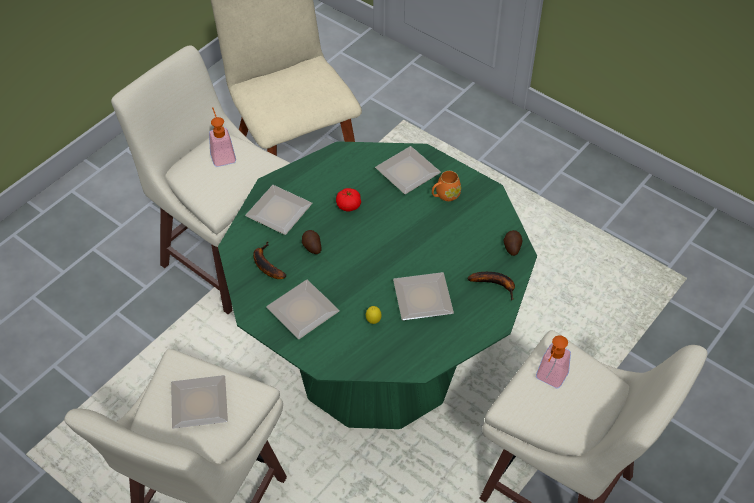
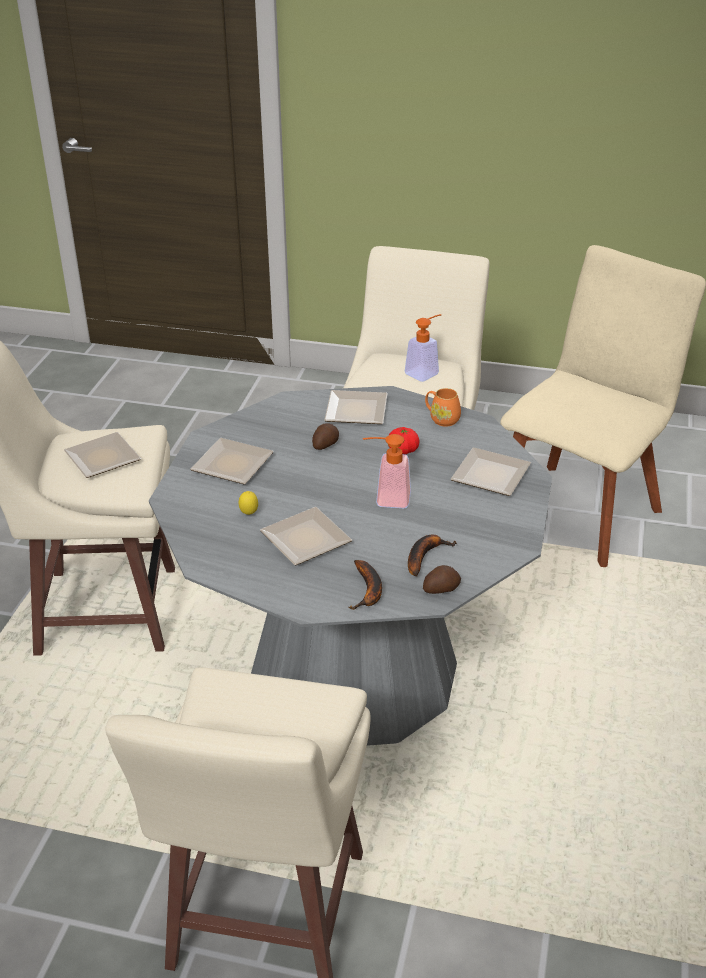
camera: 65 degrees right, 15 degrees down
green dining table [218,141,537,429] -> grey dining table [149,386,552,746]
banana [253,242,286,279] -> banana moved to [408,535,457,577]
orange mug [432,171,461,201] -> orange mug moved to [425,388,461,427]
soap dispenser [536,335,571,389] -> soap dispenser moved to [363,434,411,508]

